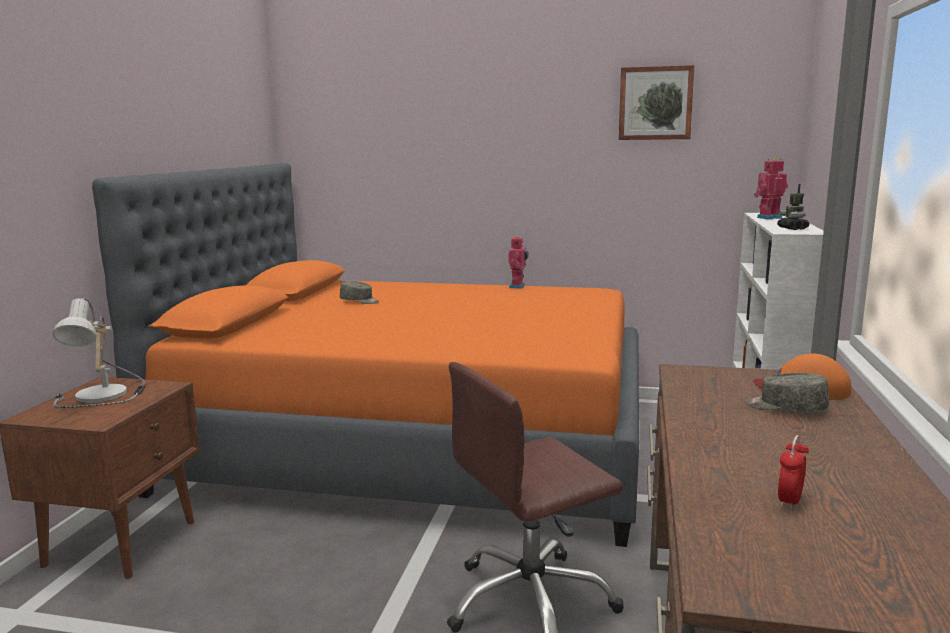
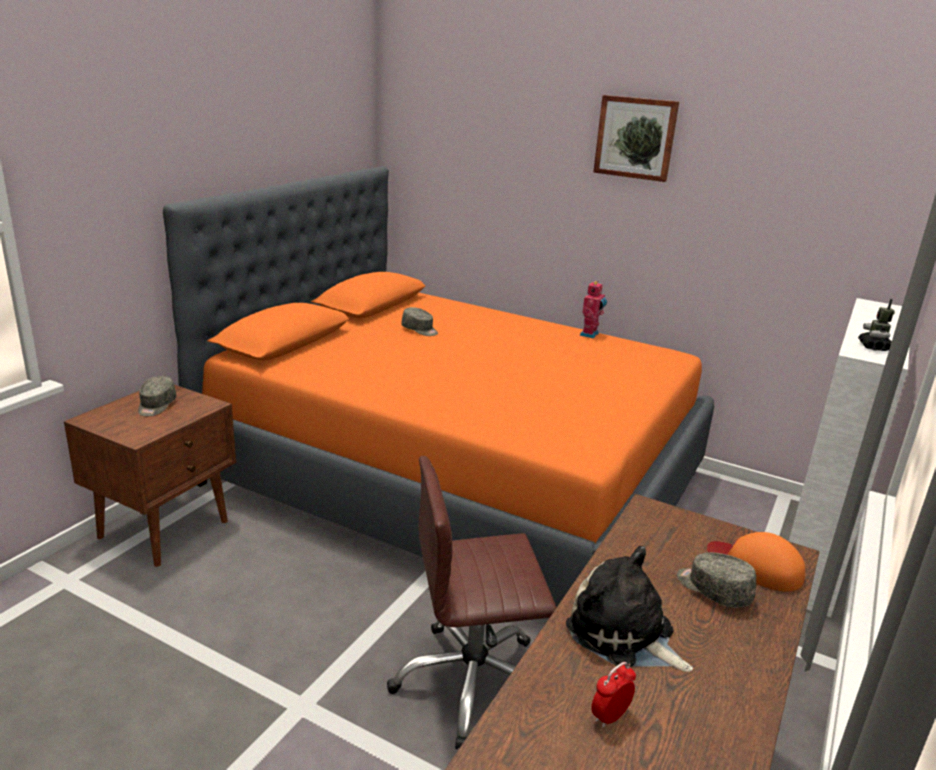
camera: 15 degrees right, 10 degrees up
table lamp [52,298,145,408] -> grey cap [138,376,177,416]
picture [619,65,695,140] -> picture moved to [593,95,679,182]
toy robot [754,158,788,219] -> none
none -> plush toy [566,546,693,672]

